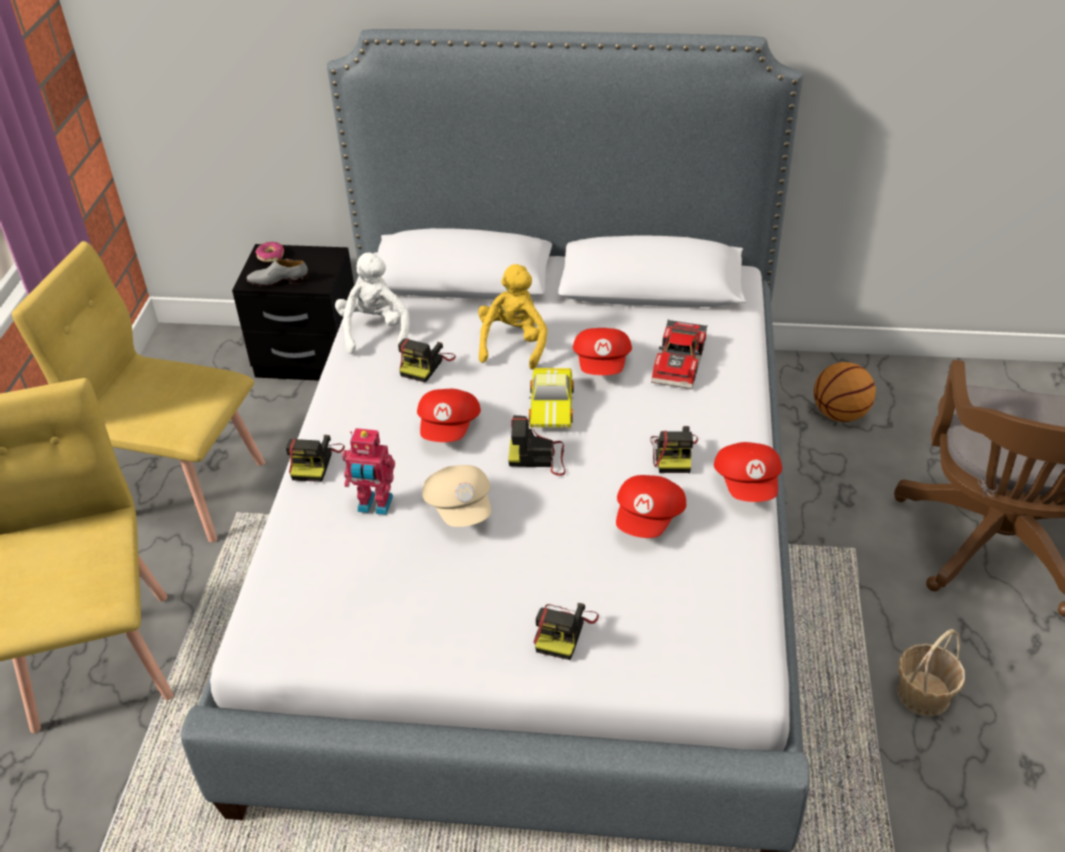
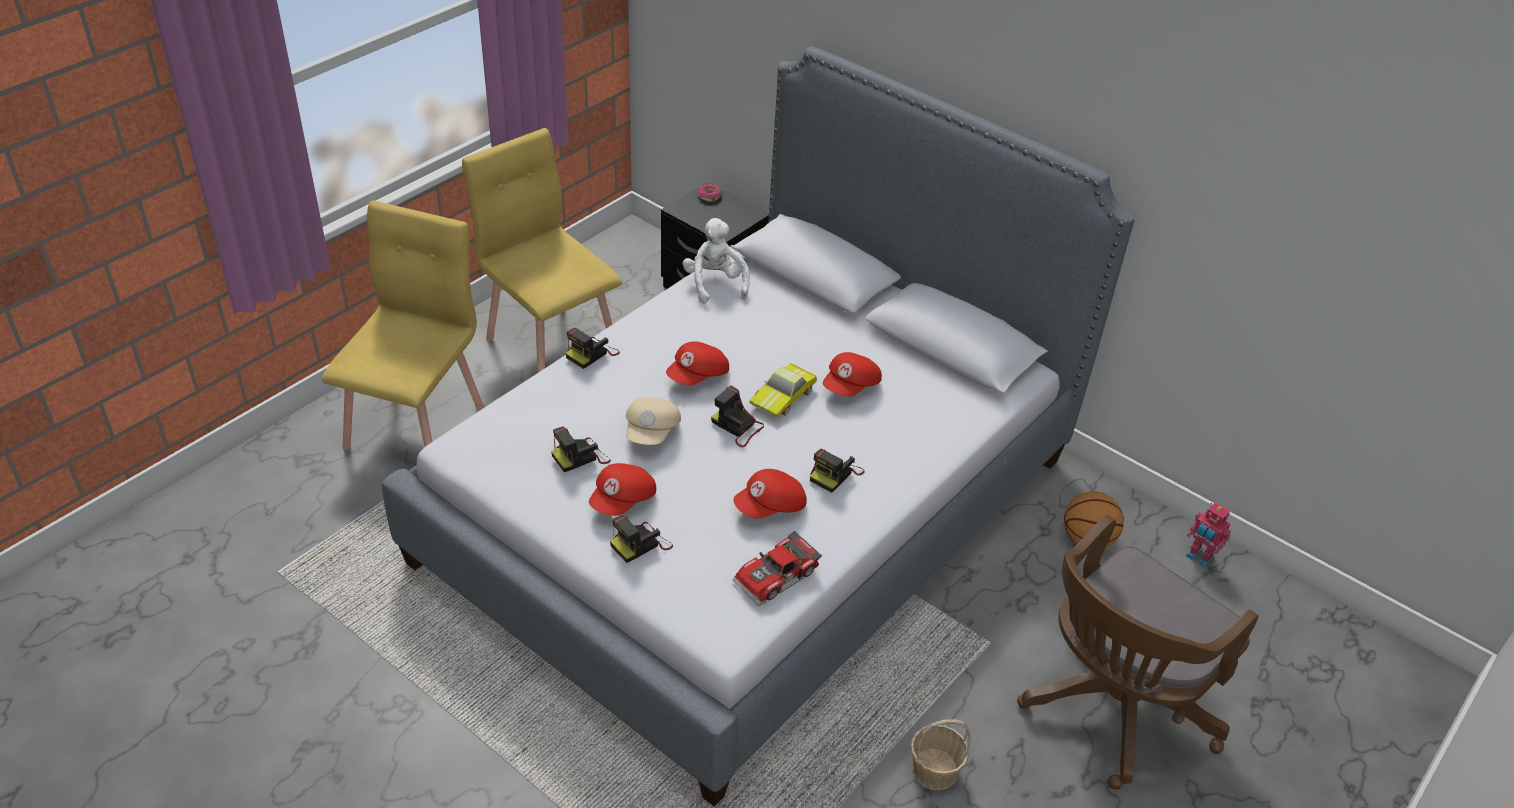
camera: 30 degrees right, 0 degrees up
grey shoe [247,259,309,286] -> none
white plush toy [335,252,410,354] -> white plush toy turned 45 degrees counterclockwise [683,218,750,304]
toy robot [342,428,395,515] -> toy robot moved to [1186,502,1231,568]
camera [398,338,456,383] -> camera moved to [551,427,611,472]
yellow plush toy [478,264,547,369] -> none
toy car [651,319,707,389] -> toy car moved to [732,531,822,606]
red cap [714,442,782,502] -> red cap moved to [589,463,656,516]

